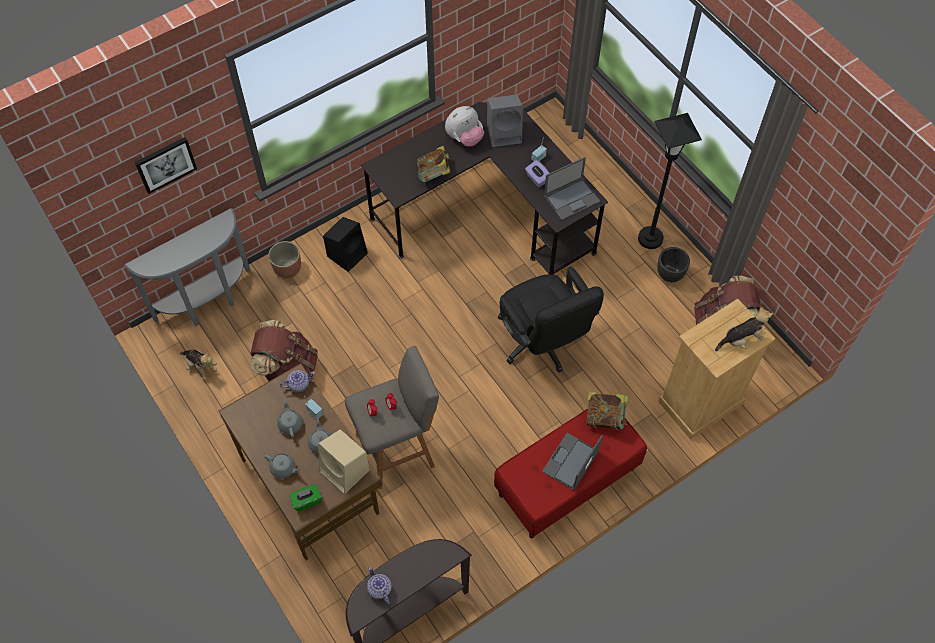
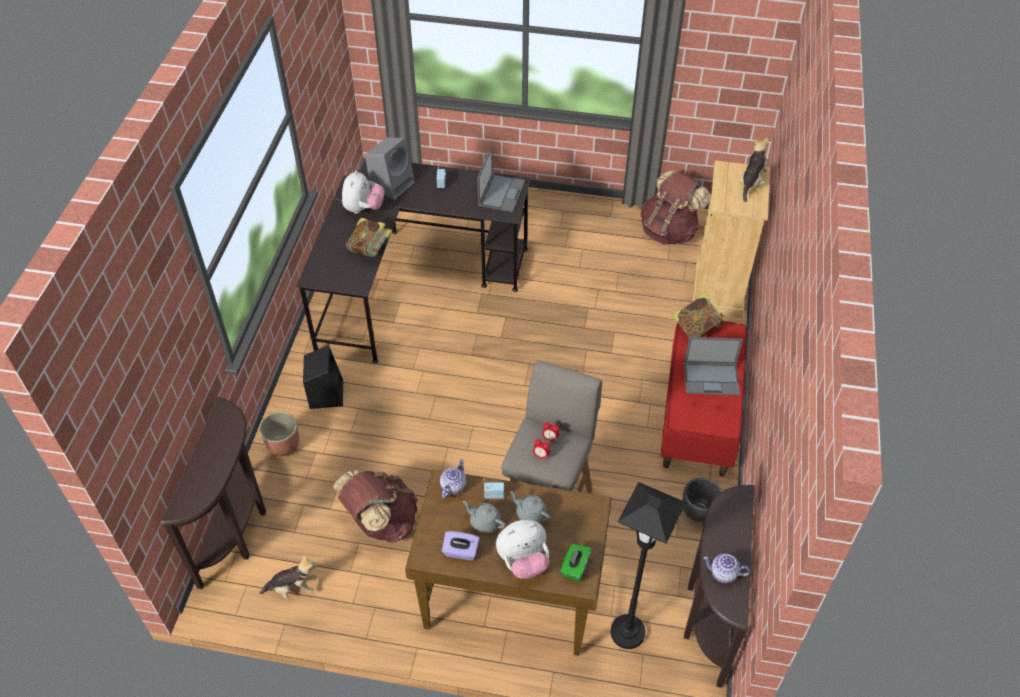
camera: 45 degrees left, 10 degrees down
grey console table [124,208,251,327] -> brown console table [161,397,266,589]
picture [135,137,197,194] -> none
grey teapot [264,453,301,479] -> plush toy [496,520,549,579]
beige speaker [318,429,369,494] -> none
black office chair [498,266,604,373] -> none
purple tissue box [525,160,549,187] -> purple tissue box moved to [442,531,479,560]
laptop [542,433,603,490] -> laptop turned 75 degrees counterclockwise [684,337,743,395]
black floor lamp [638,113,702,249] -> black floor lamp moved to [611,482,686,649]
black planter [657,247,690,282] -> black planter moved to [682,478,722,522]

